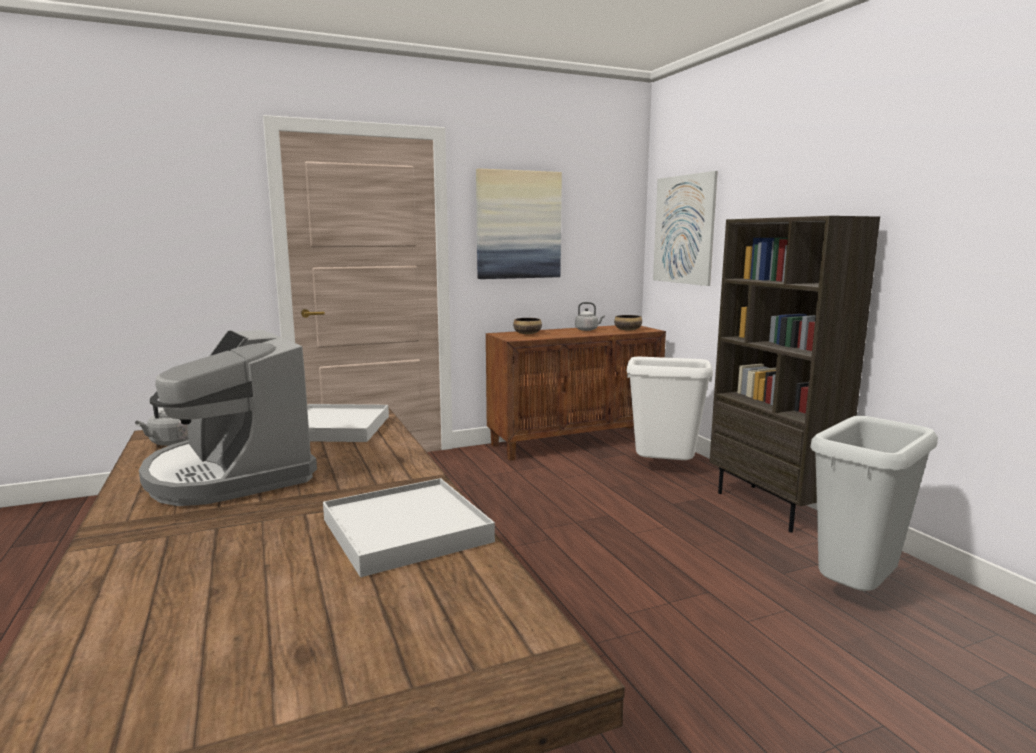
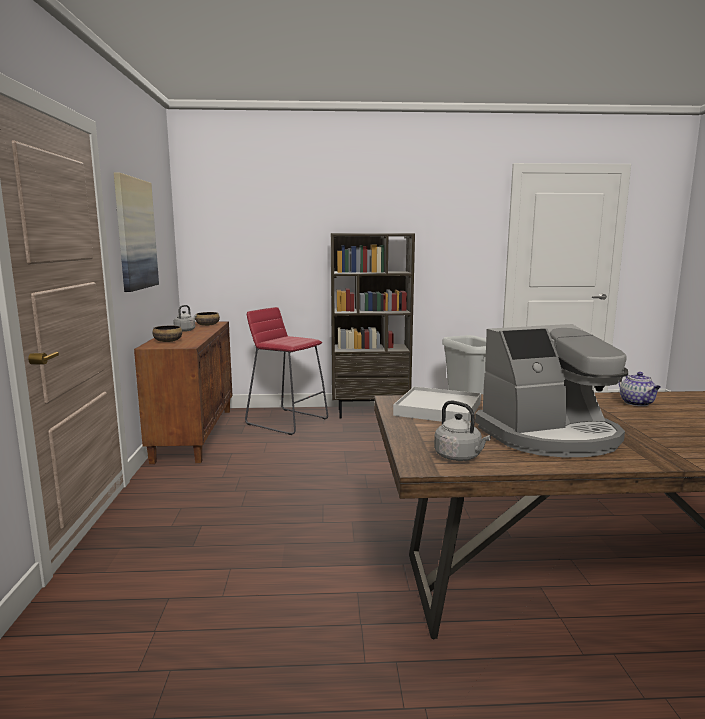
camera: 70 degrees left, 0 degrees up
white tray [323,478,495,577] -> teapot [619,372,661,406]
white trash can [626,357,713,460] -> red stool [245,307,328,435]
picture [653,171,718,286] -> none

